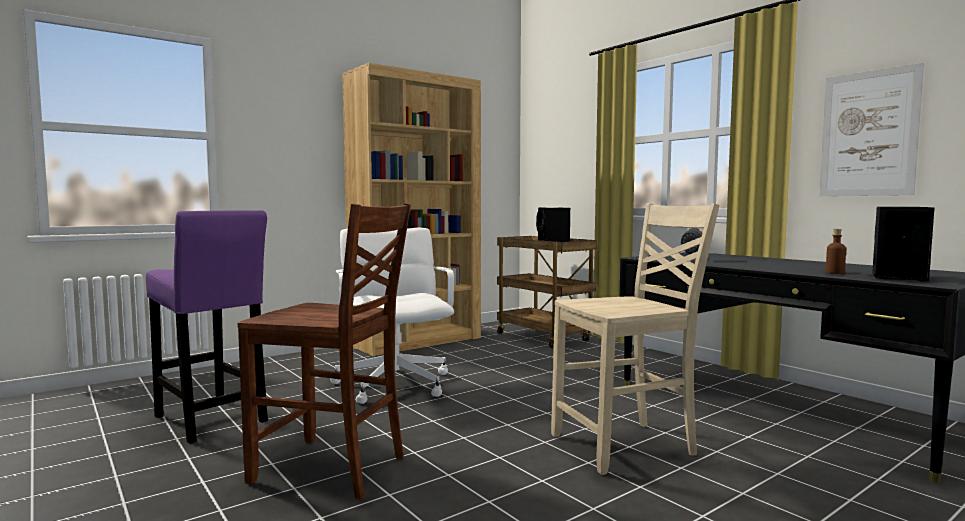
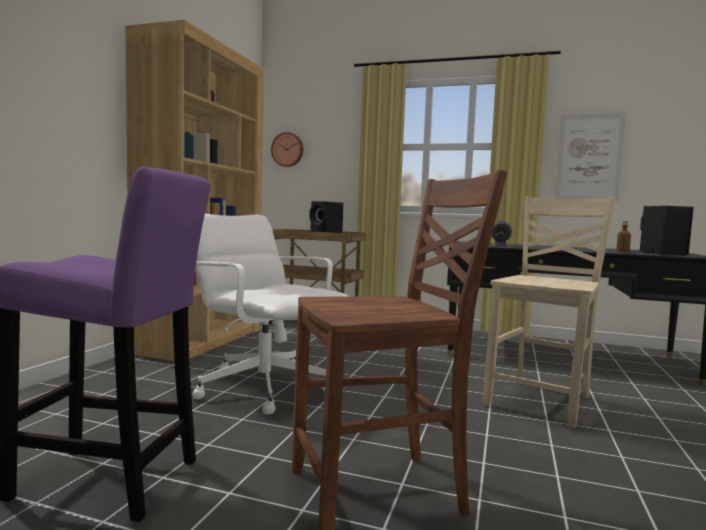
camera: 35 degrees left, 0 degrees up
none -> wall clock [271,132,303,167]

